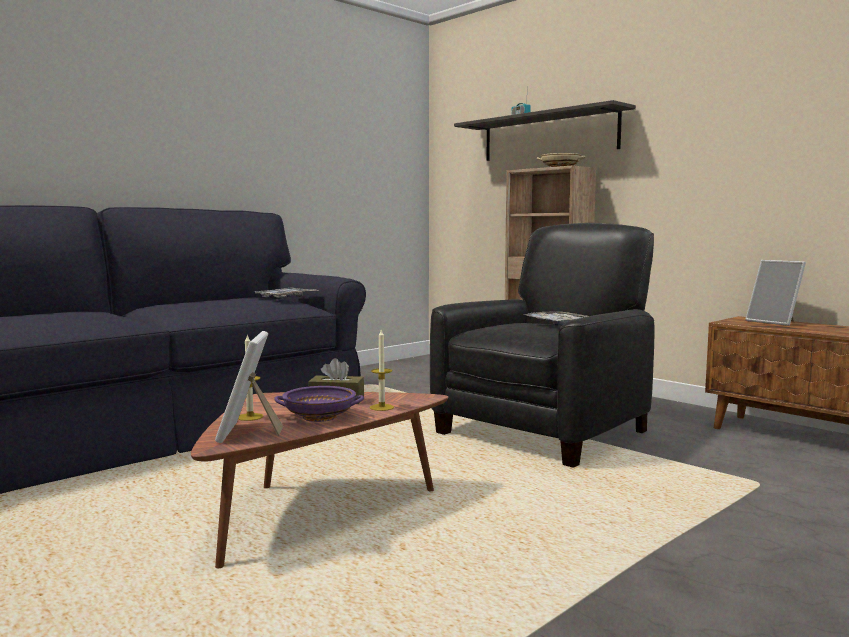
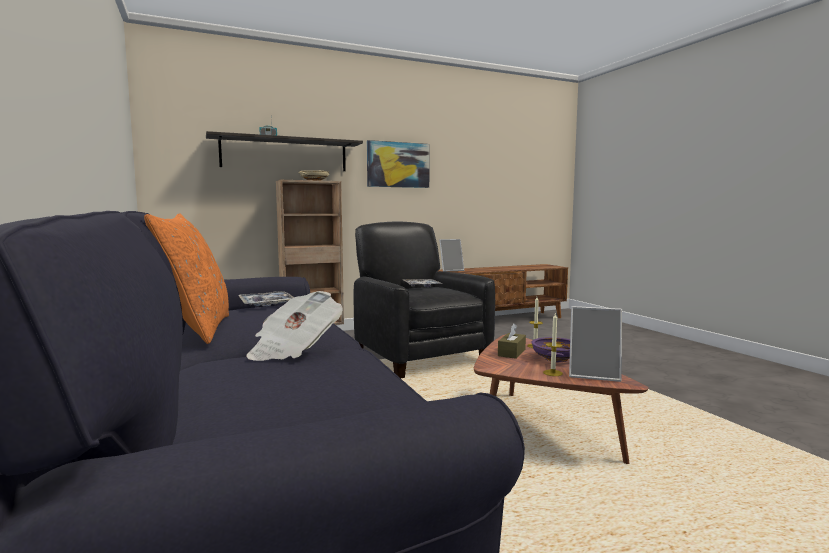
camera: 70 degrees left, 0 degrees up
none -> orange pillow [144,213,229,344]
none -> newspaper [247,291,342,361]
none -> picture [367,140,430,188]

